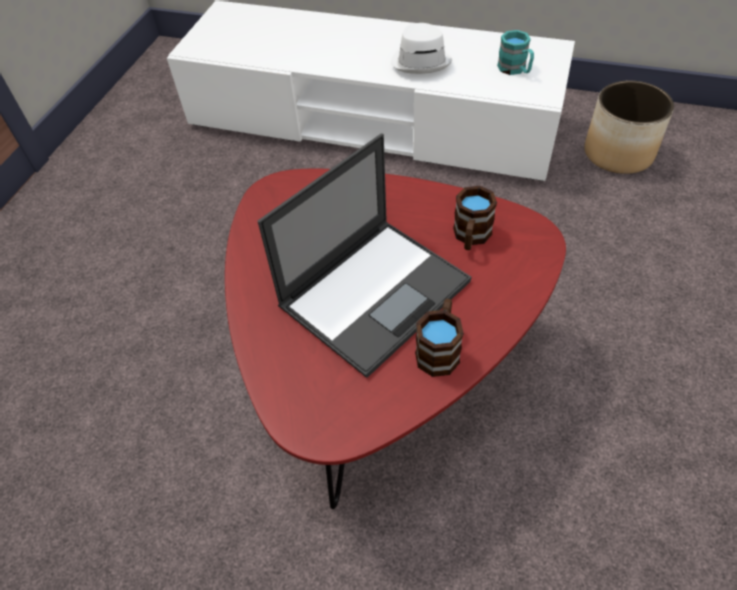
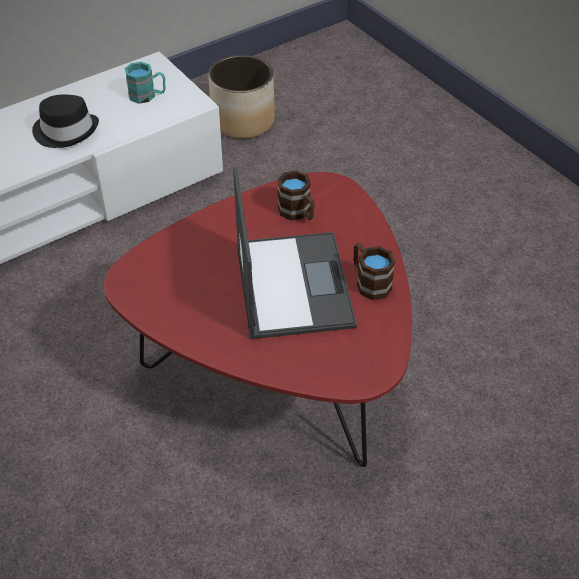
camera: 55 degrees left, 5 degrees down
white hat [391,23,452,74] -> black hat [32,94,99,148]

